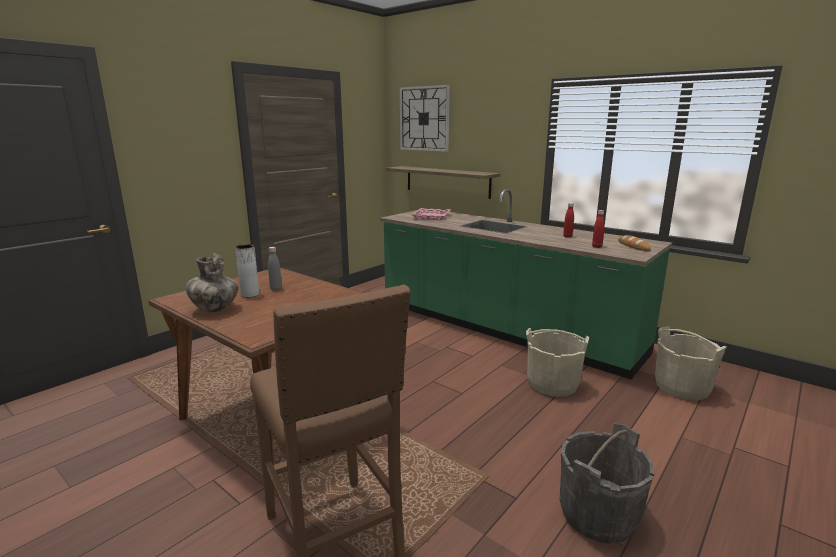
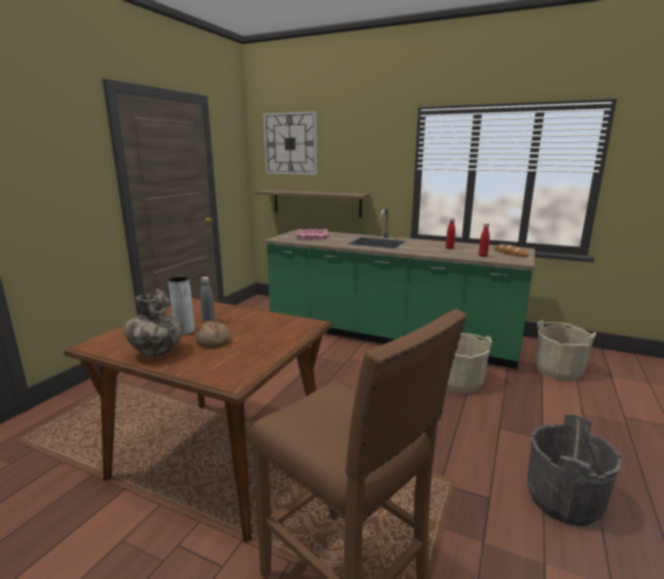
camera: 15 degrees left, 0 degrees up
none -> bread [195,320,231,348]

